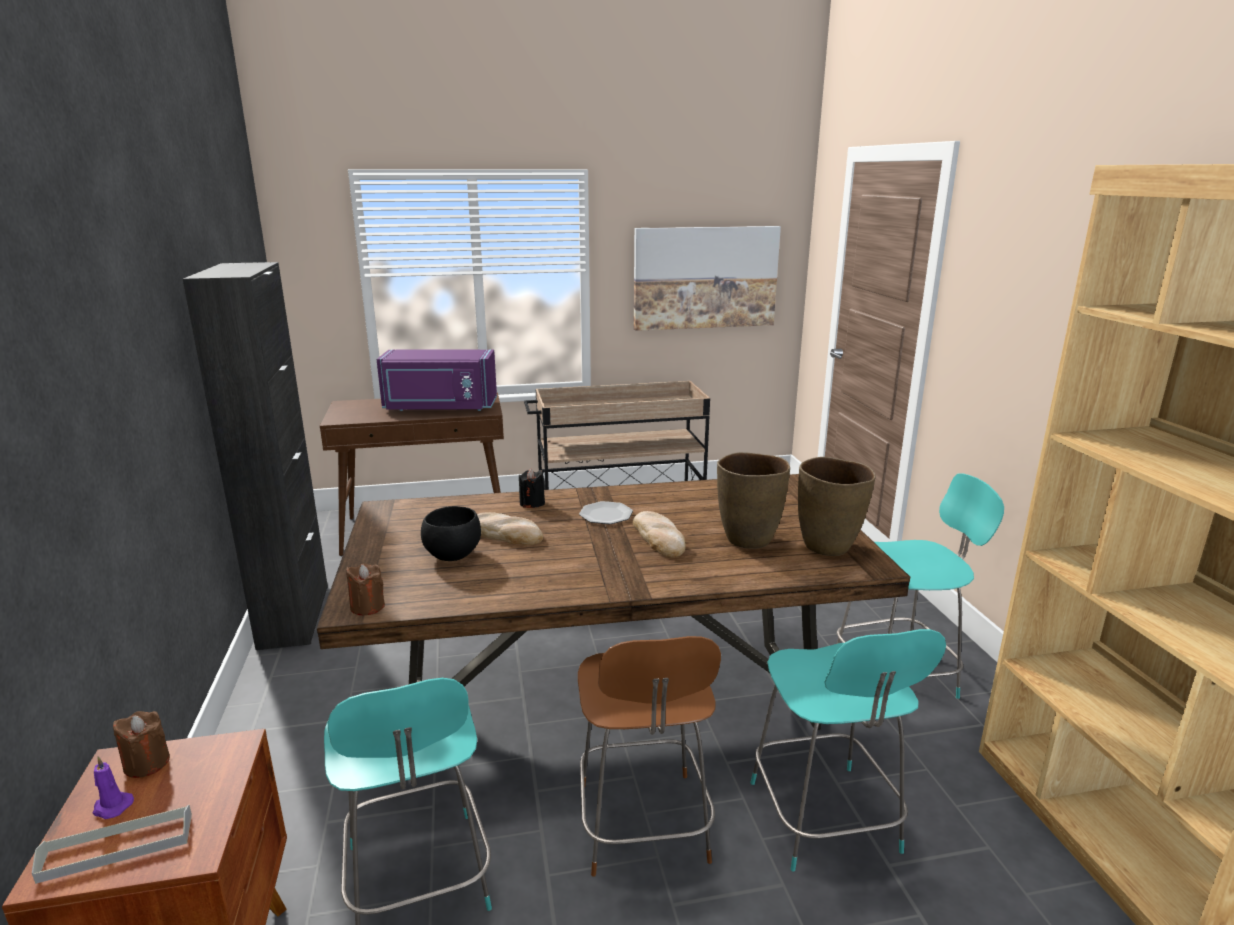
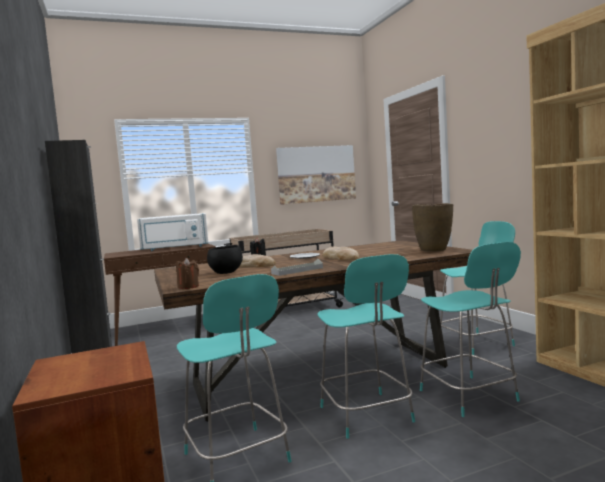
camera: 10 degrees left, 15 degrees down
grey tray [32,805,192,884] -> grey tray moved to [271,259,323,276]
purple candle [93,756,134,819] -> none
brown candle [113,711,170,778] -> none
purple microwave [376,349,497,411] -> white microwave [137,213,208,251]
brown chair [578,636,721,877] -> turquoise chair [317,254,415,439]
brown vase [717,452,790,549] -> none

